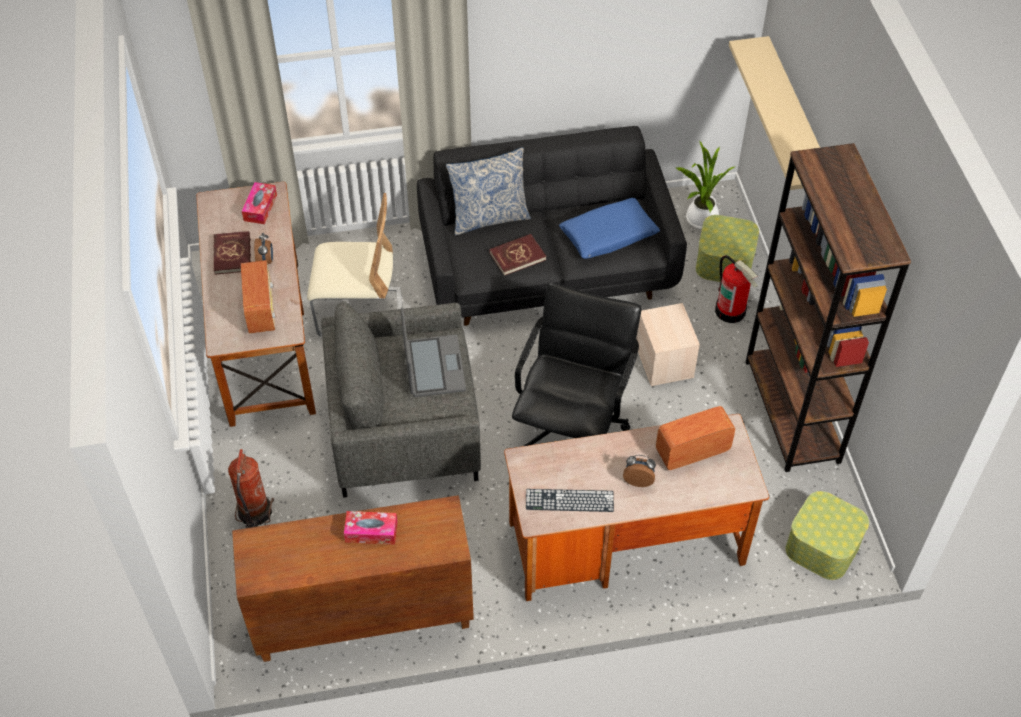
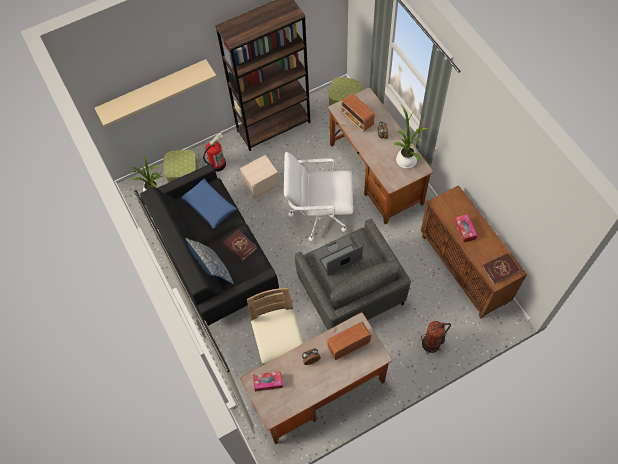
camera: 105 degrees left, 10 degrees up
red book [214,231,251,275] -> red book moved to [482,253,520,284]
black office chair [512,283,641,446] -> white office chair [284,152,353,241]
keyboard [526,489,614,512] -> potted plant [394,105,428,168]

